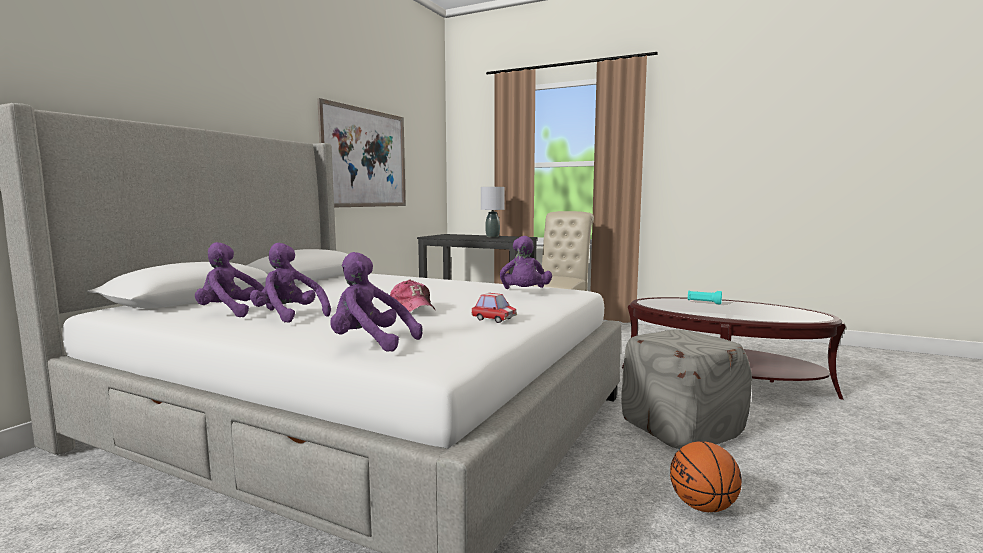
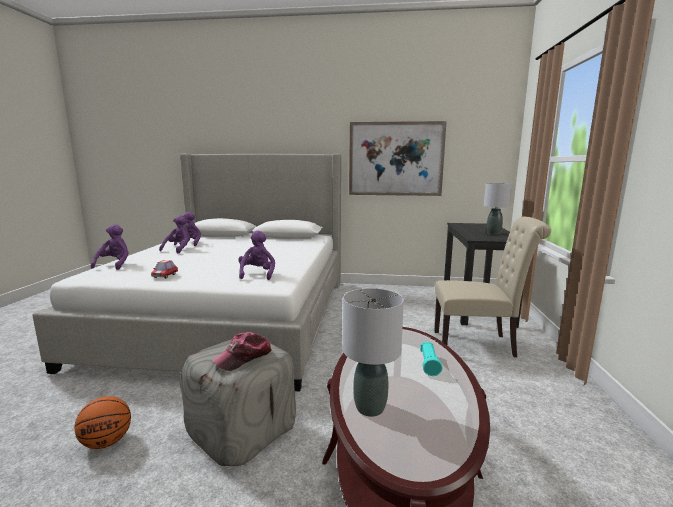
camera: 70 degrees right, 5 degrees up
cap [390,280,435,312] -> cap moved to [212,332,272,371]
purple plush toy [500,236,552,289] -> purple plush toy turned 105 degrees clockwise [238,231,275,280]
none -> grey table lamp [343,288,404,417]

